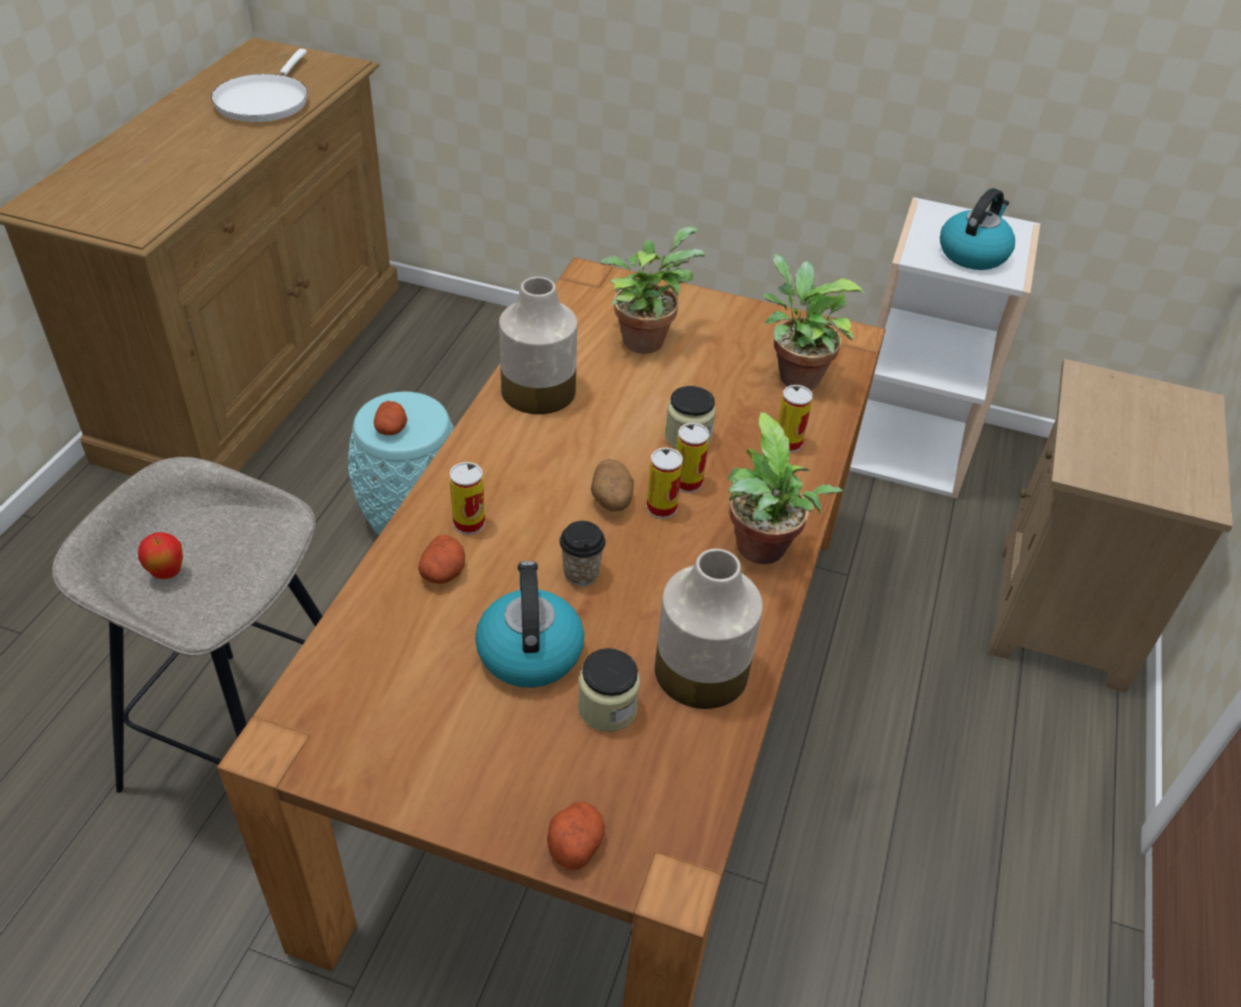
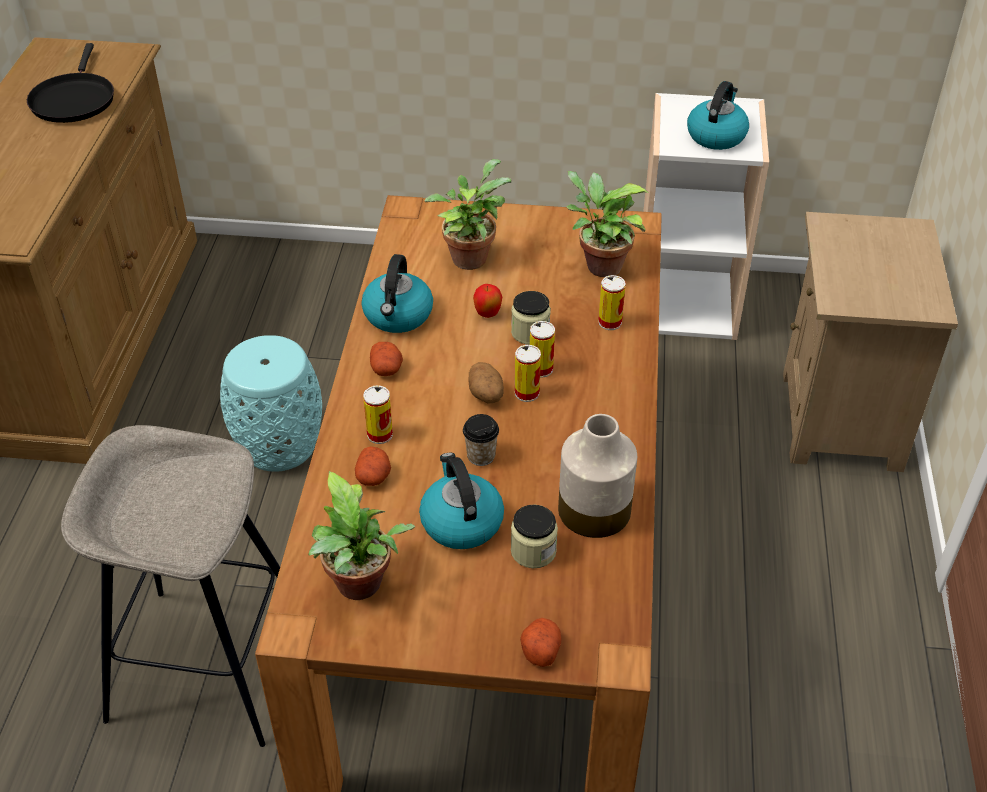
camera: 10 degrees left, 0 degrees up
apple [138,532,183,579] -> apple moved to [473,284,502,318]
white frying pan [211,48,308,122] -> black frying pan [27,43,114,123]
potato [374,401,407,435] -> potato moved to [370,342,403,376]
beige vase [499,277,577,414] -> kettle [361,254,433,333]
potted plant [728,412,843,564] -> potted plant moved to [309,471,415,600]

